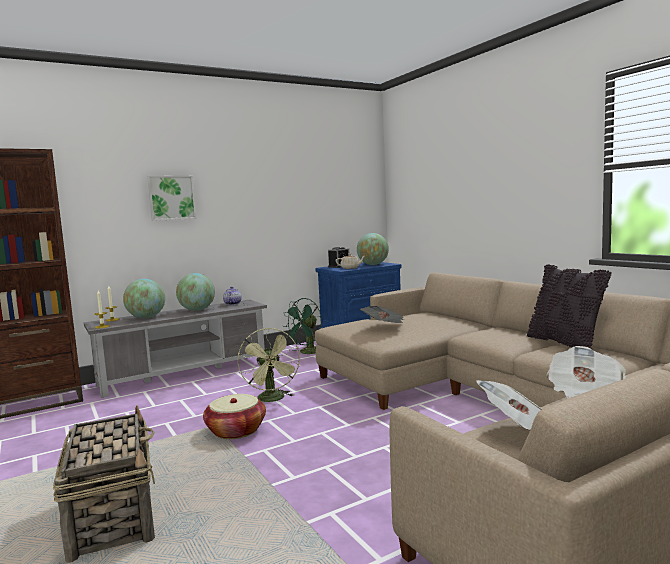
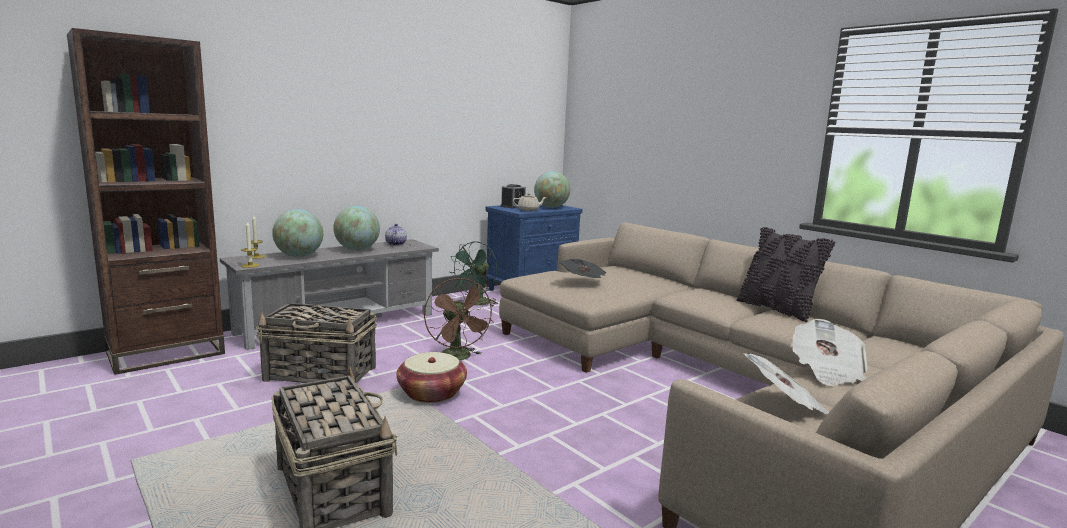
camera: 10 degrees left, 5 degrees up
picture [147,176,196,221] -> none
green fan [238,328,300,402] -> brown fan [424,278,494,360]
none -> basket [256,303,377,383]

